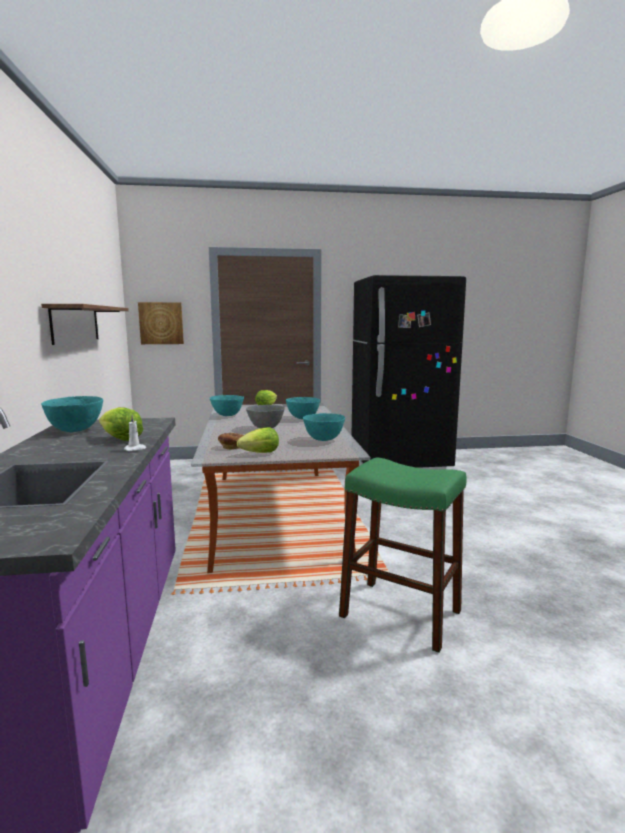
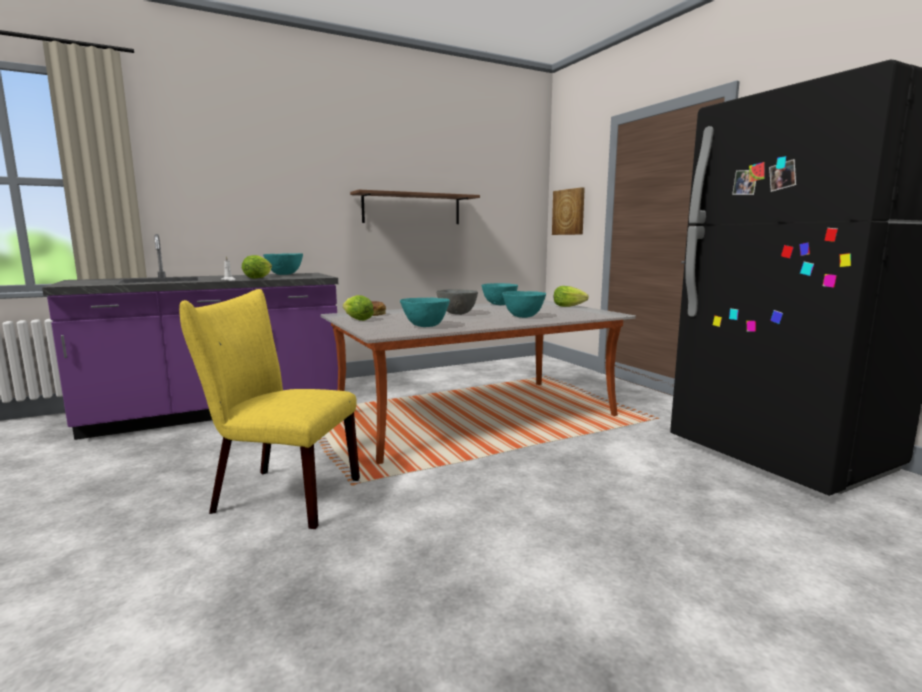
camera: 70 degrees right, 0 degrees up
green stool [339,457,467,653] -> yellow chair [179,289,360,529]

